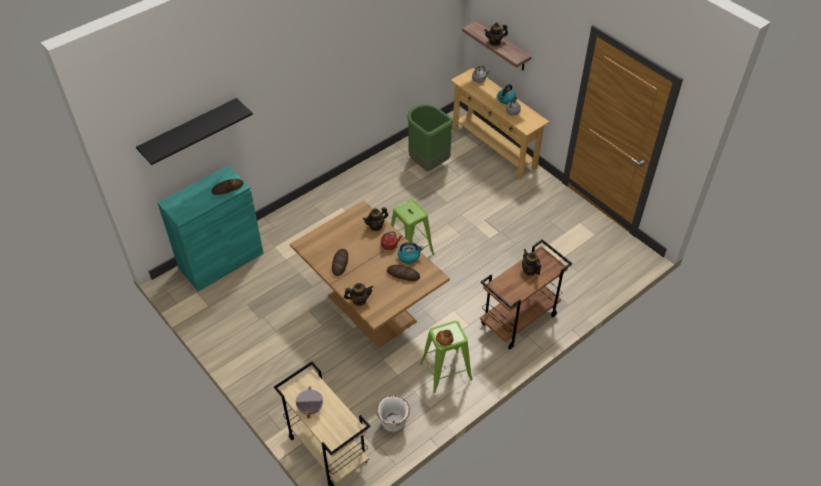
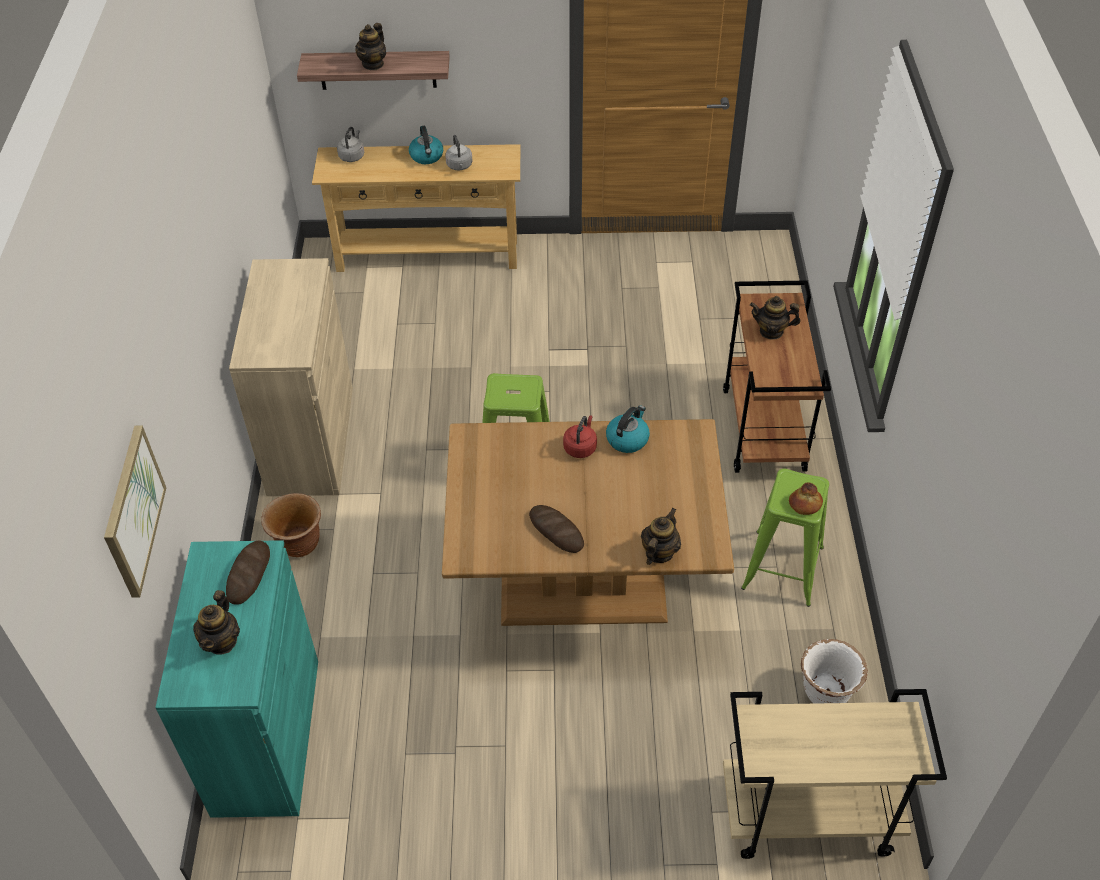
camera: 50 degrees left, 0 degrees up
black shelf [136,98,253,165] -> picture [104,426,166,598]
grey cooking pot [296,386,323,419] -> none
teapot [363,207,388,231] -> teapot moved to [193,590,240,654]
bread [387,265,420,281] -> none
green trash can [407,104,453,171] -> none
none -> beige cabinet [229,258,353,496]
none -> brown planter [261,493,321,557]

